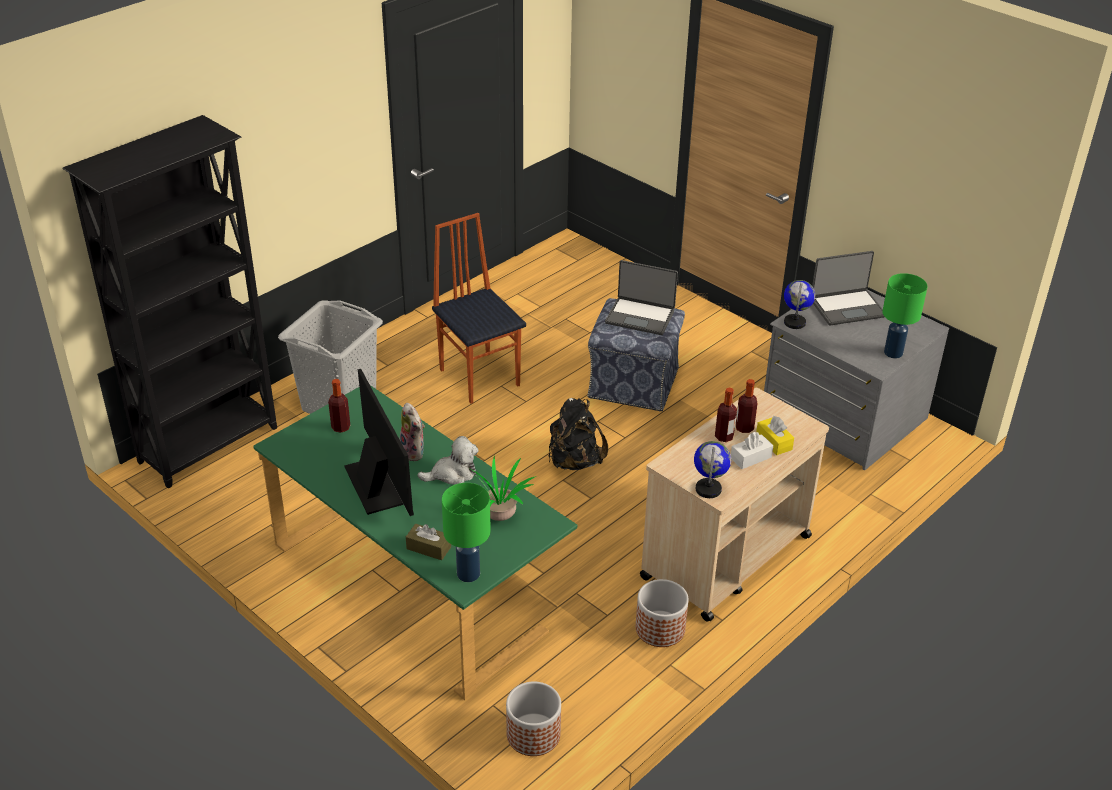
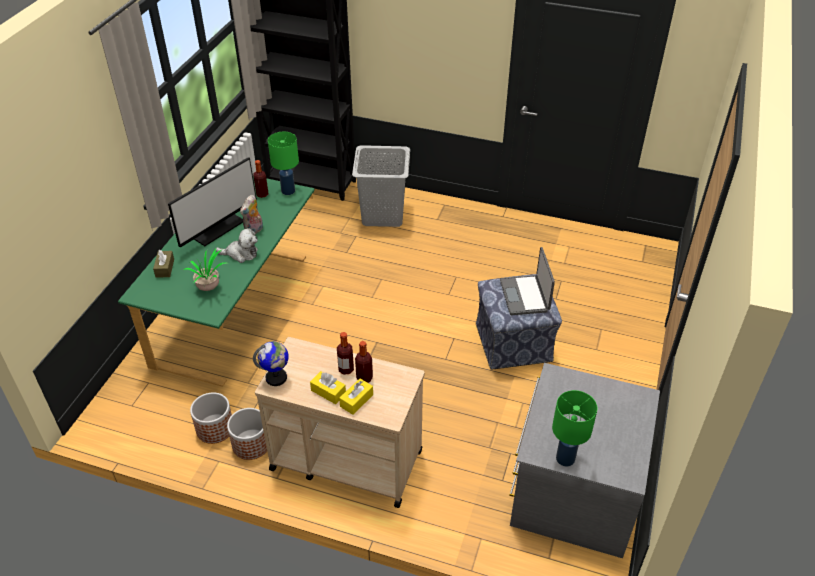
camera: 65 degrees right, 5 degrees up
plush toy [417,436,479,485] -> plush toy turned 45 degrees counterclockwise [216,228,258,263]
chair [432,213,526,404] -> none
green table lamp [442,483,491,582] -> green table lamp moved to [268,132,299,195]
planter [506,682,561,756] -> planter moved to [190,392,232,444]
black backpack [549,398,608,470] -> none
white tissue box [731,432,773,469] -> yellow tissue box [310,371,346,404]
globe [784,280,815,329] -> none
laptop [812,251,884,325] -> none

